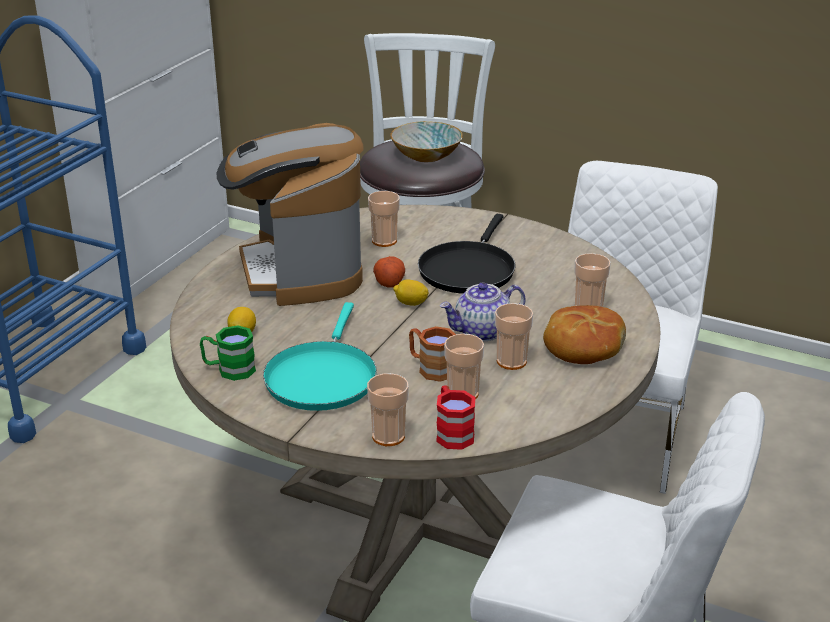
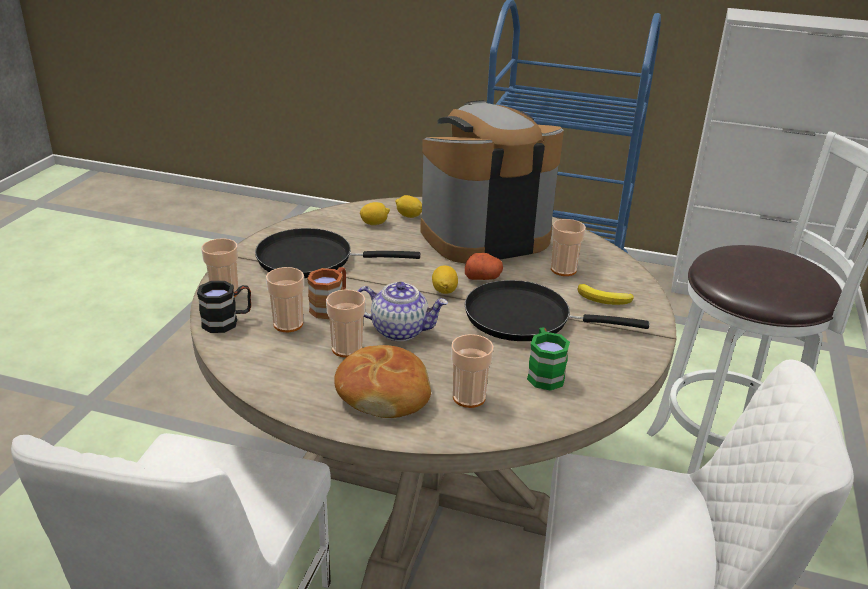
camera: 80 degrees right, 0 degrees up
green mug [200,325,256,381] -> green mug moved to [527,327,570,391]
turquoise frying pan [263,302,377,411] -> black frying pan [255,228,420,278]
bowl [390,121,463,162] -> none
red mug [436,385,476,450] -> black mug [197,281,251,333]
teapot [440,282,526,341] -> teapot turned 135 degrees clockwise [358,282,448,341]
none -> lemon [395,195,422,218]
none -> banana [577,284,634,305]

